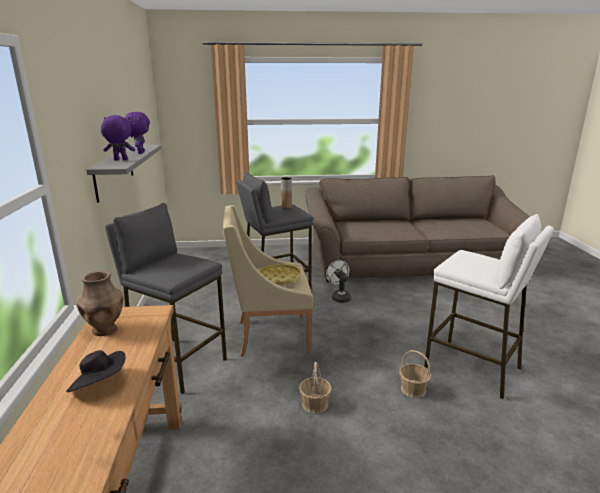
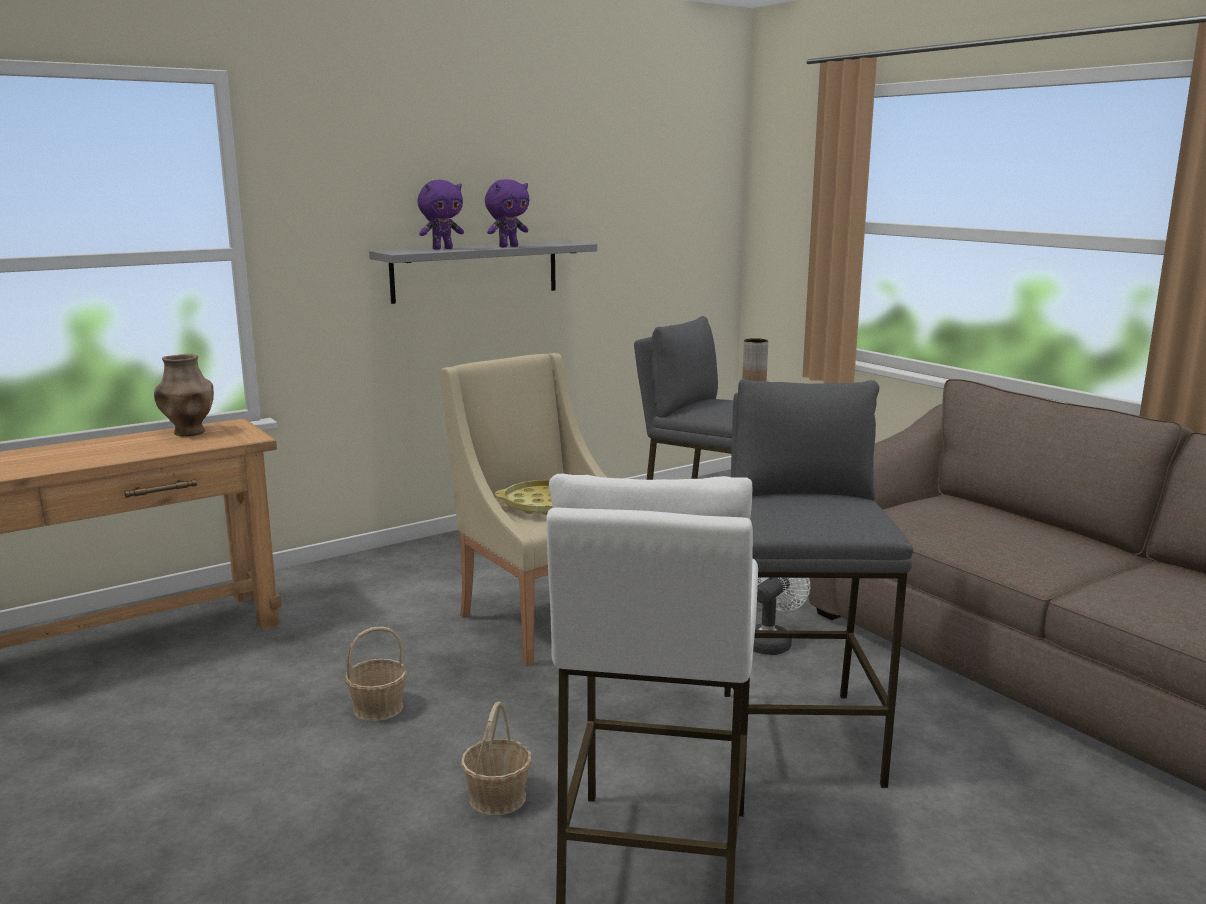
camera: 60 degrees right, 5 degrees down
black hat [66,350,125,392] -> none
purple plush toy [101,115,135,160] -> purple plush toy turned 90 degrees clockwise [418,180,464,250]
grey stool [105,203,227,394] -> grey stool moved to [724,379,913,788]

